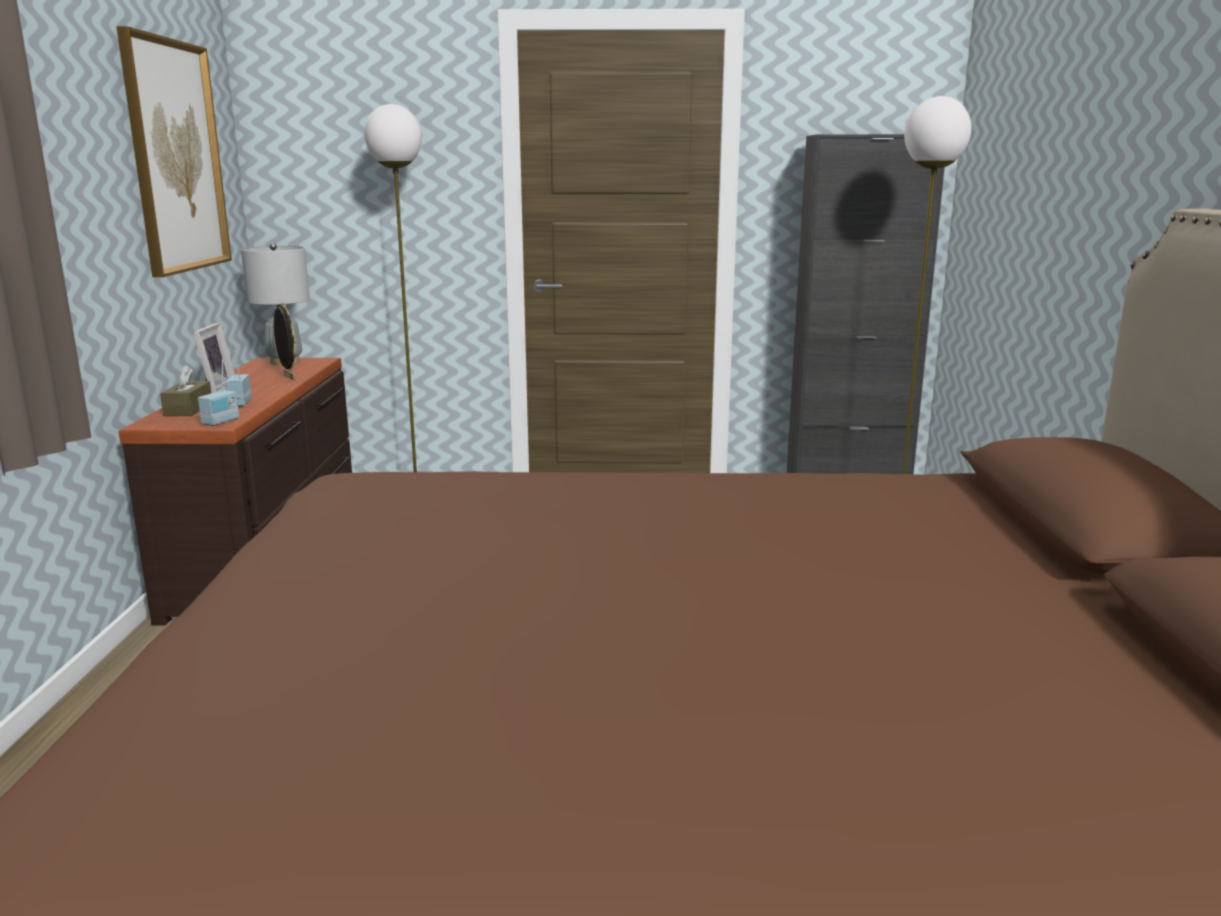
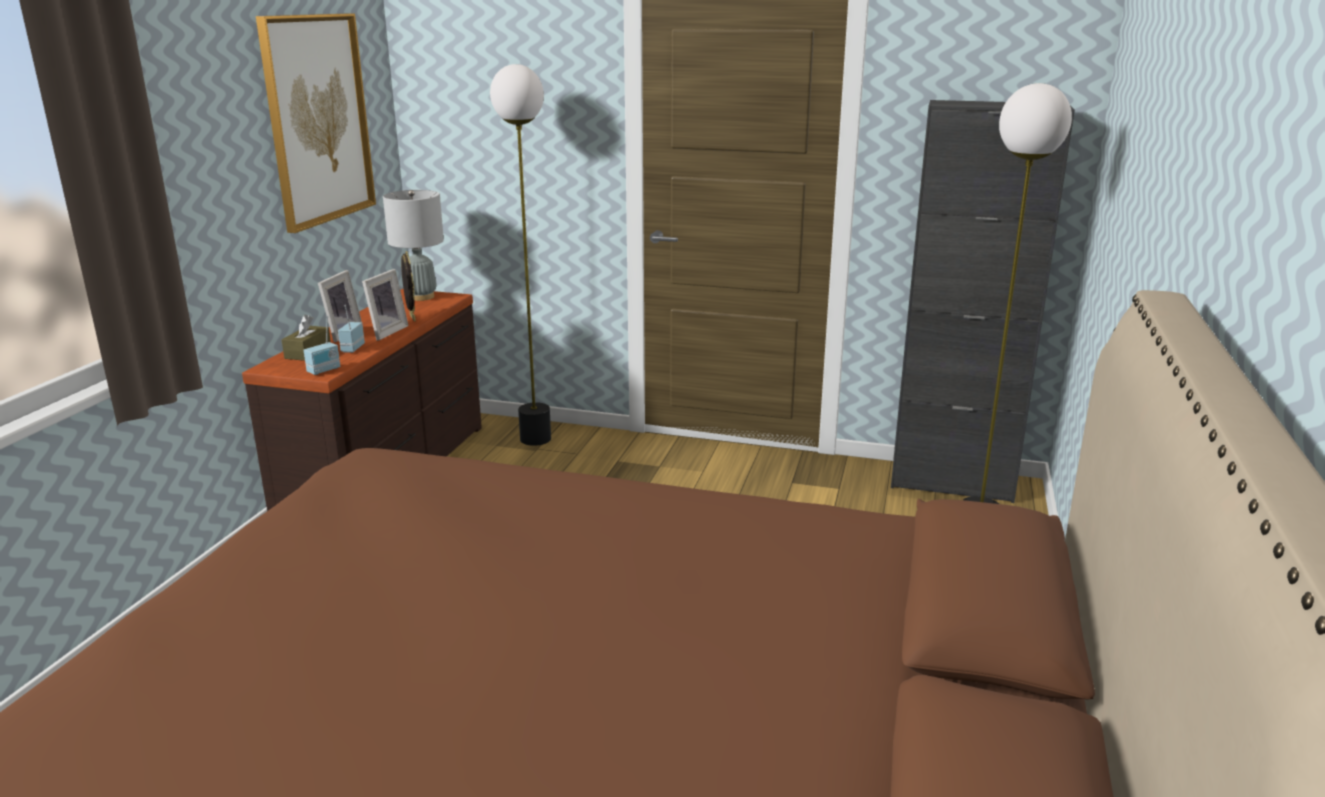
camera: 15 degrees right, 5 degrees up
none -> picture frame [362,269,409,340]

